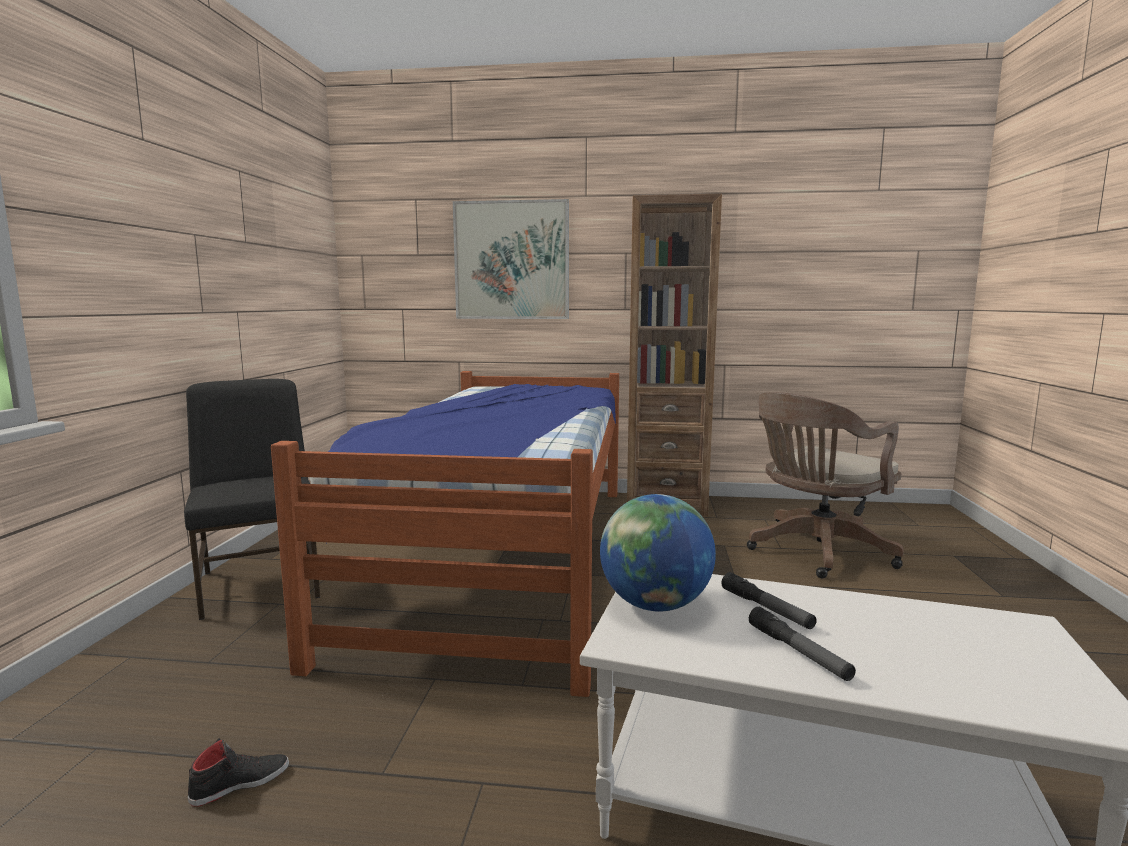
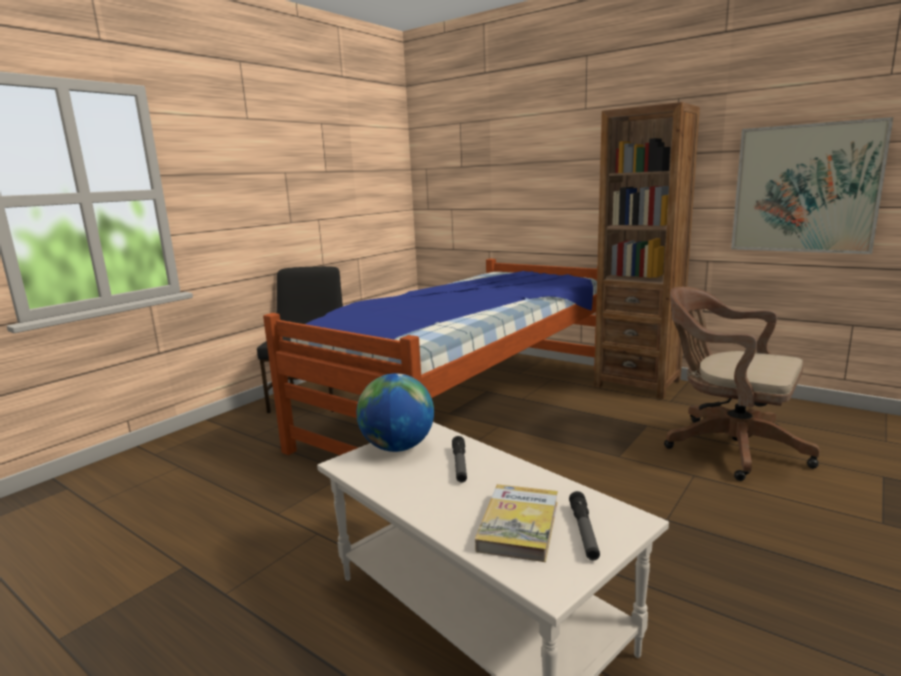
camera: 30 degrees right, 5 degrees up
black shoe [188,738,289,807] -> none
picture [453,199,569,319] -> picture moved to [731,117,893,254]
brown office chair [747,392,904,578] -> brown office chair turned 45 degrees clockwise [664,287,820,481]
flashlight [749,607,856,681] -> flashlight moved to [569,491,600,560]
none -> book [475,484,558,562]

